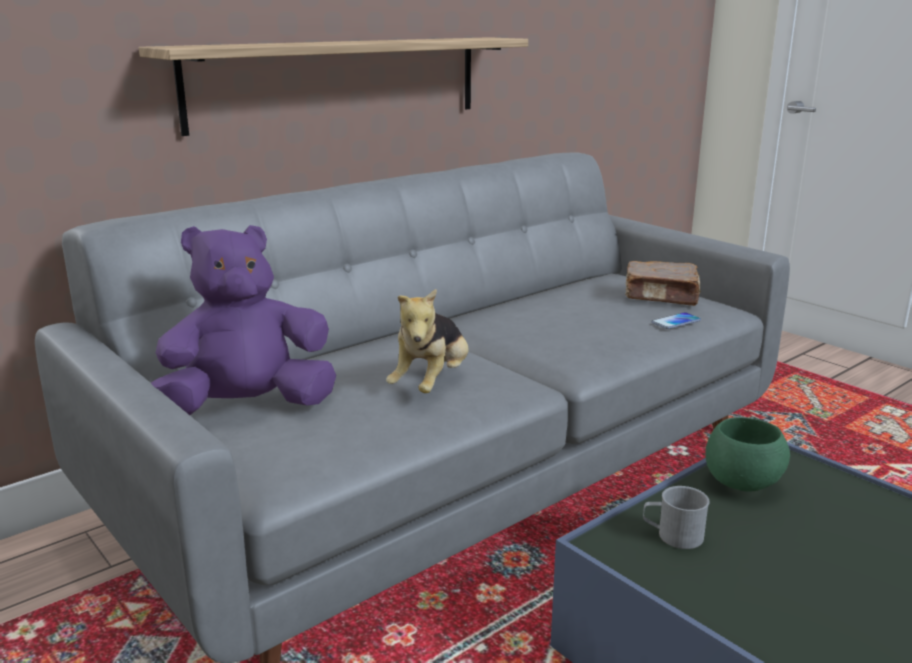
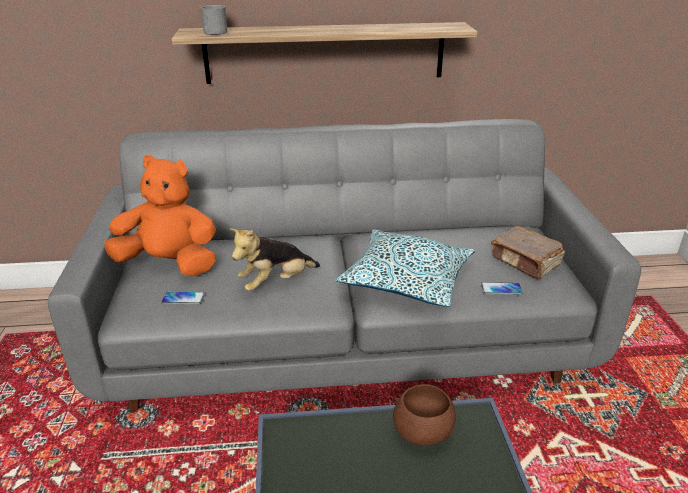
camera: 35 degrees right, 10 degrees up
purple plush toy [151,225,336,415] -> orange plush toy [104,154,216,276]
grey mug [643,486,710,549] -> grey mug moved to [200,5,228,35]
green bowl [705,417,790,491] -> brown bowl [393,384,456,446]
none -> phone [161,292,205,304]
none -> pillow [335,229,475,307]

